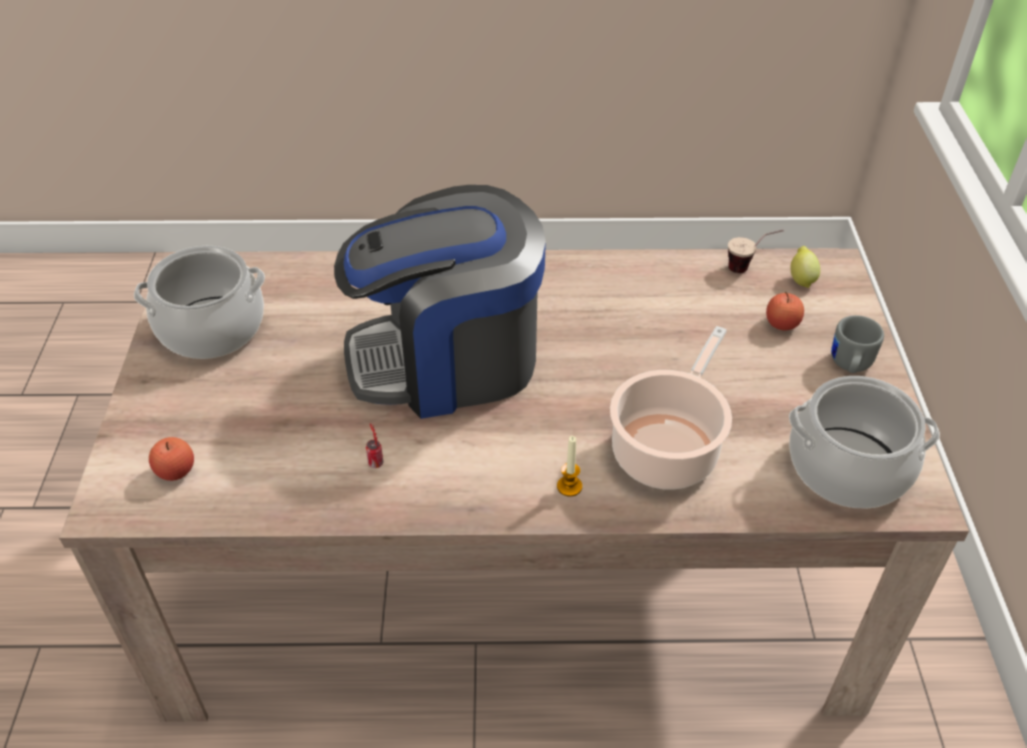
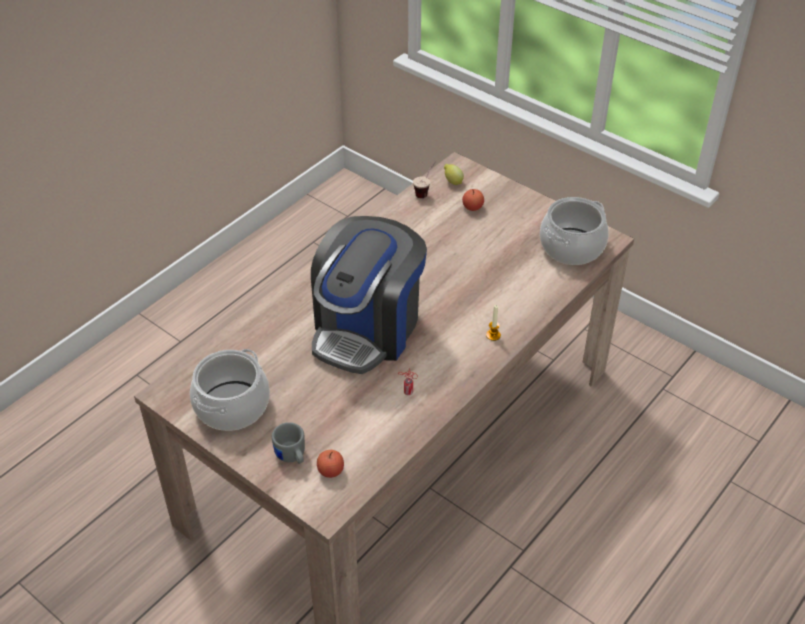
camera: 50 degrees left, 0 degrees up
cooking pot [610,326,732,490] -> none
grey mug [831,315,884,373] -> grey mug moved to [272,422,305,464]

